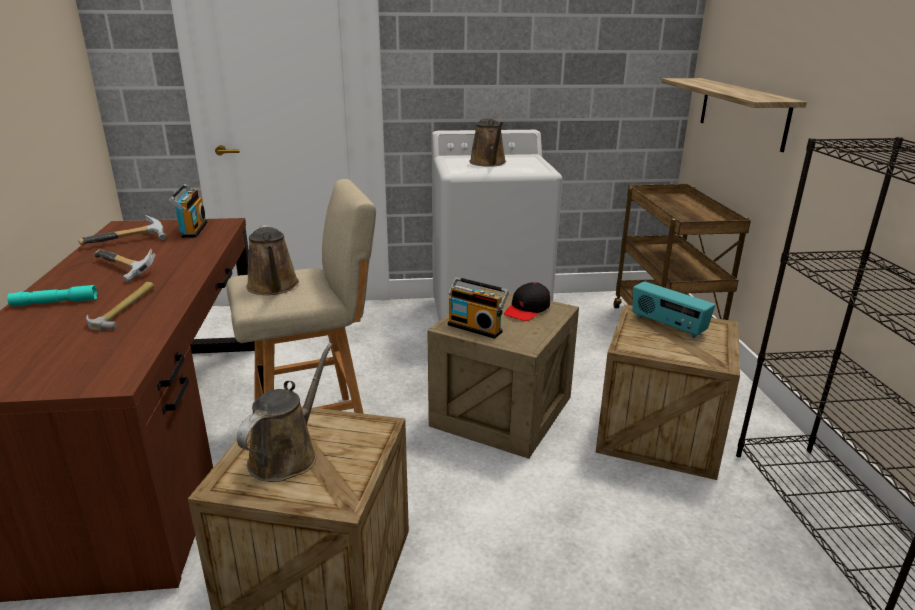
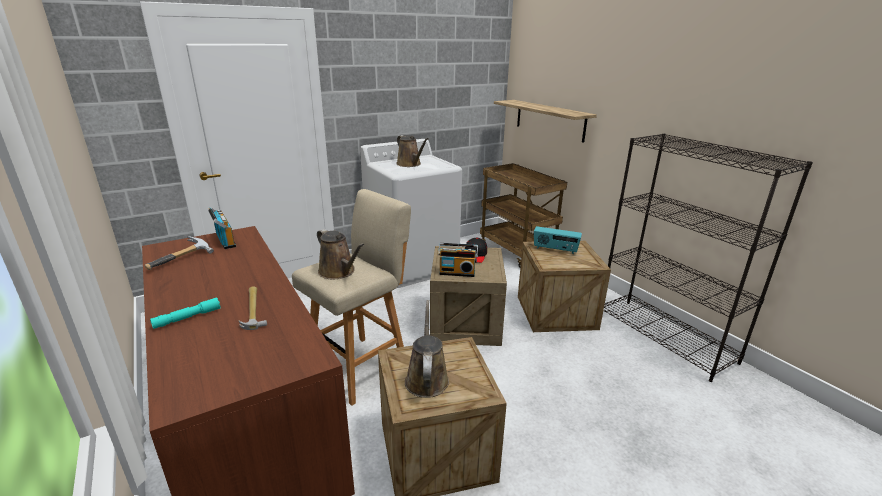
camera: 25 degrees left, 0 degrees up
hammer [94,249,155,283] -> none

